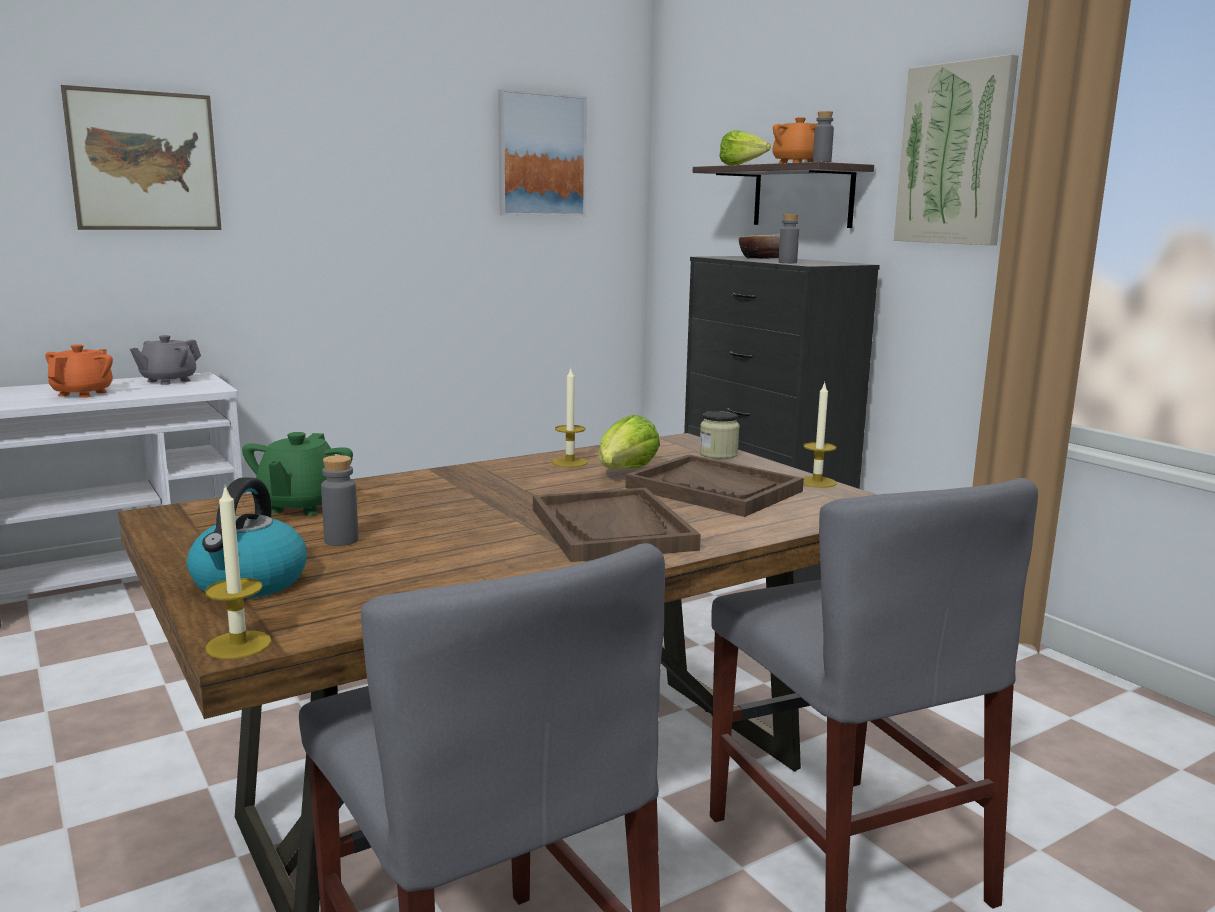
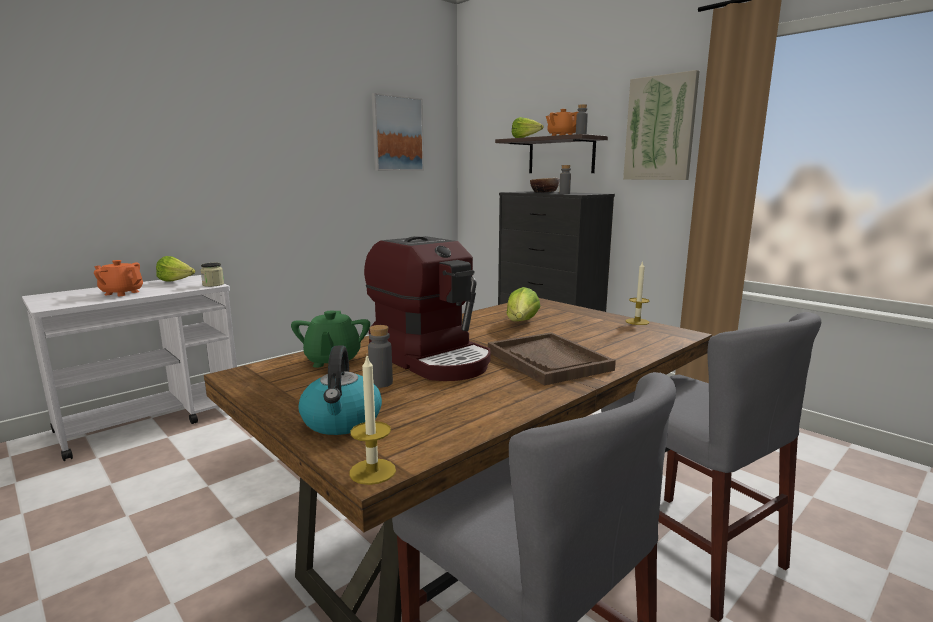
camera: 10 degrees left, 0 degrees up
orange teapot [45,344,113,398] -> orange teapot turned 75 degrees counterclockwise [94,260,143,296]
picture [61,85,221,230] -> none
grey teapot [130,335,201,385] -> lettuce [156,256,196,282]
candle [552,367,588,467] -> none
brown tray [625,454,804,517] -> none
jar [699,411,740,459] -> jar moved to [201,263,224,287]
none -> coffee machine [364,236,491,381]

